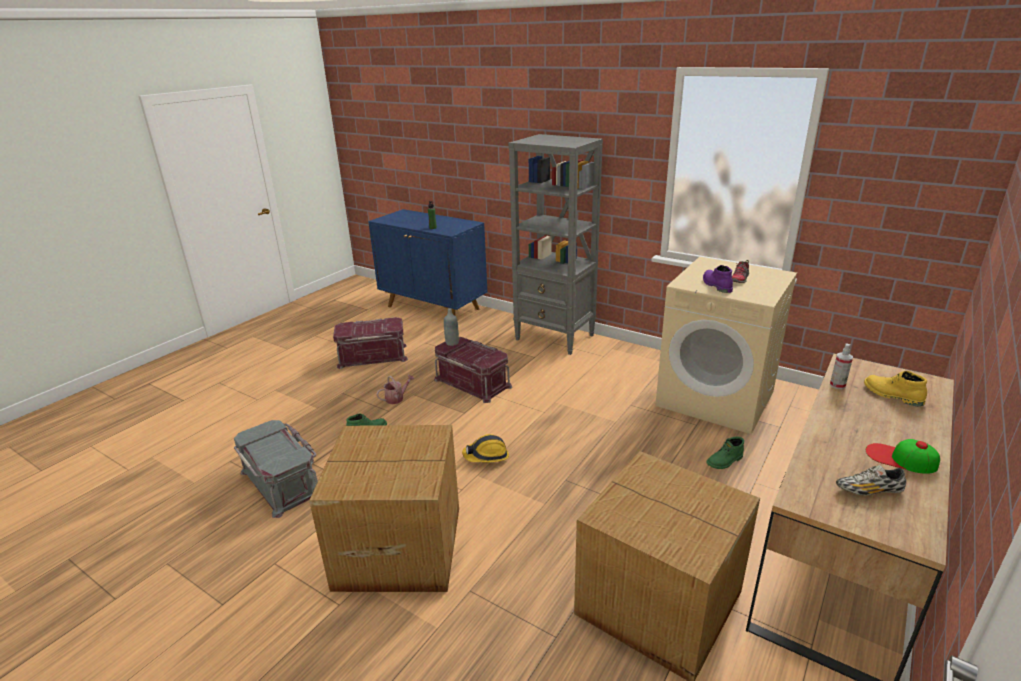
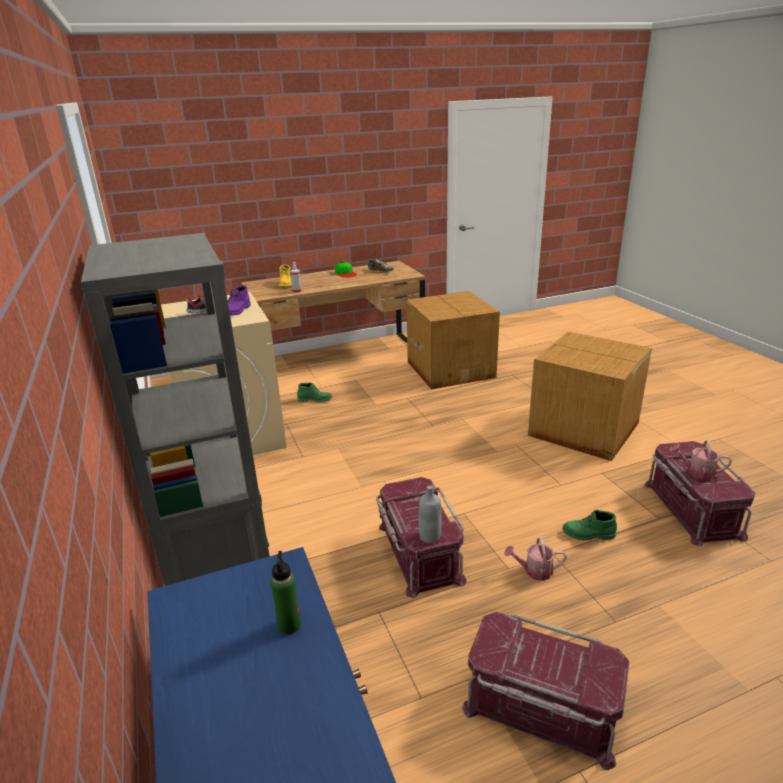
camera: 145 degrees left, 0 degrees up
grey storage box [234,420,318,518] -> red storage box [644,441,755,546]
hard hat [462,434,509,462] -> none
none -> watering can [669,440,732,480]

